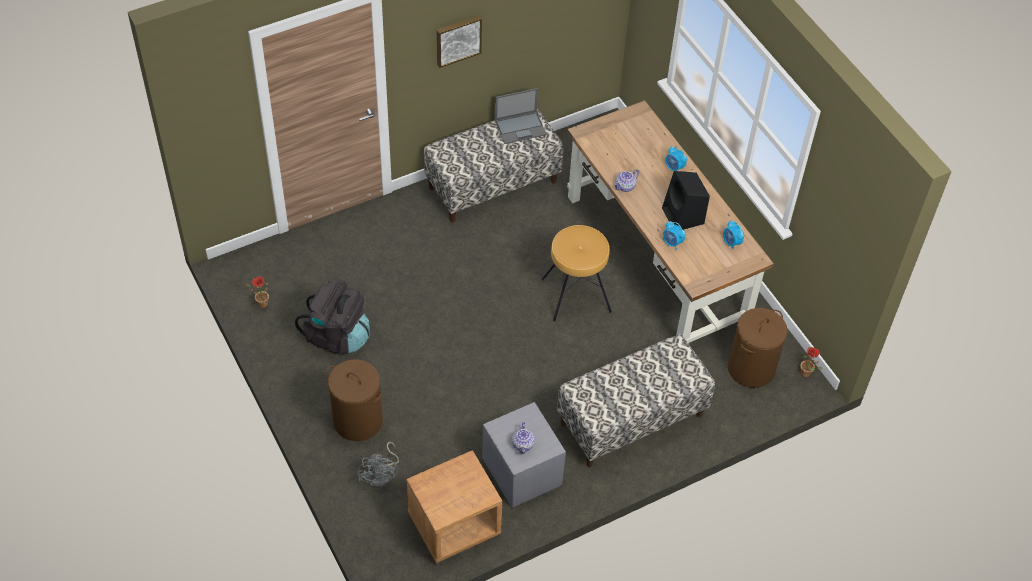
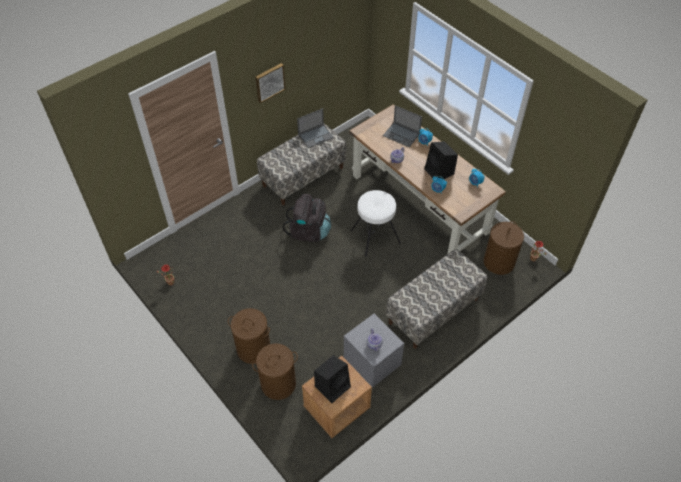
camera: 10 degrees left, 0 degrees up
black backpack [295,278,370,355] -> black backpack moved to [283,194,331,242]
grey fan [357,442,399,488] -> brown laundry basket [252,343,298,400]
brown stool [541,225,612,321] -> white stool [350,190,401,256]
none -> black speaker [314,355,351,403]
none -> laptop [383,105,422,147]

